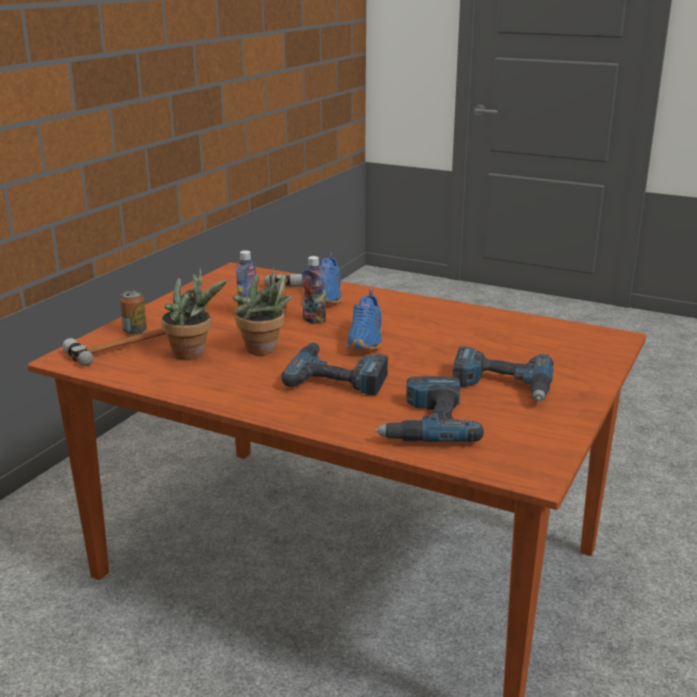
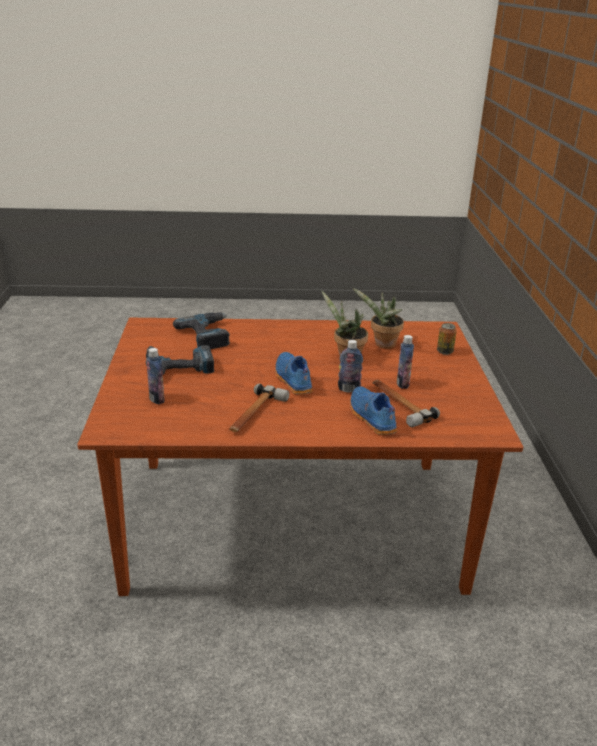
camera: 150 degrees right, 5 degrees up
hammer [62,328,166,366] -> hammer moved to [229,384,289,432]
power drill [281,342,388,396] -> none
none -> bottle [146,348,165,404]

